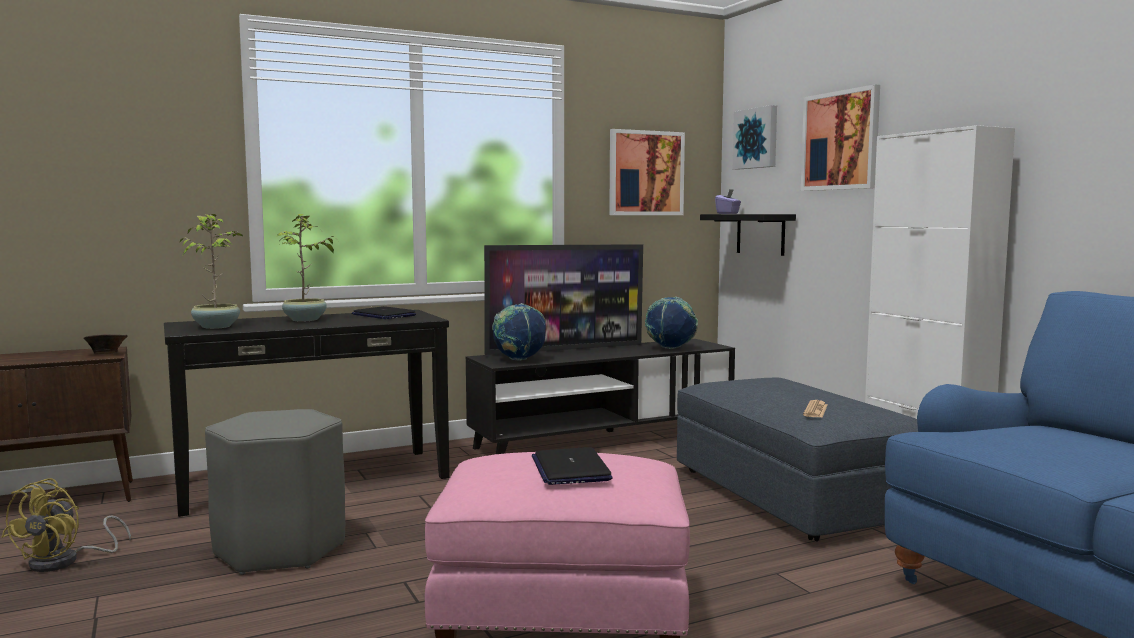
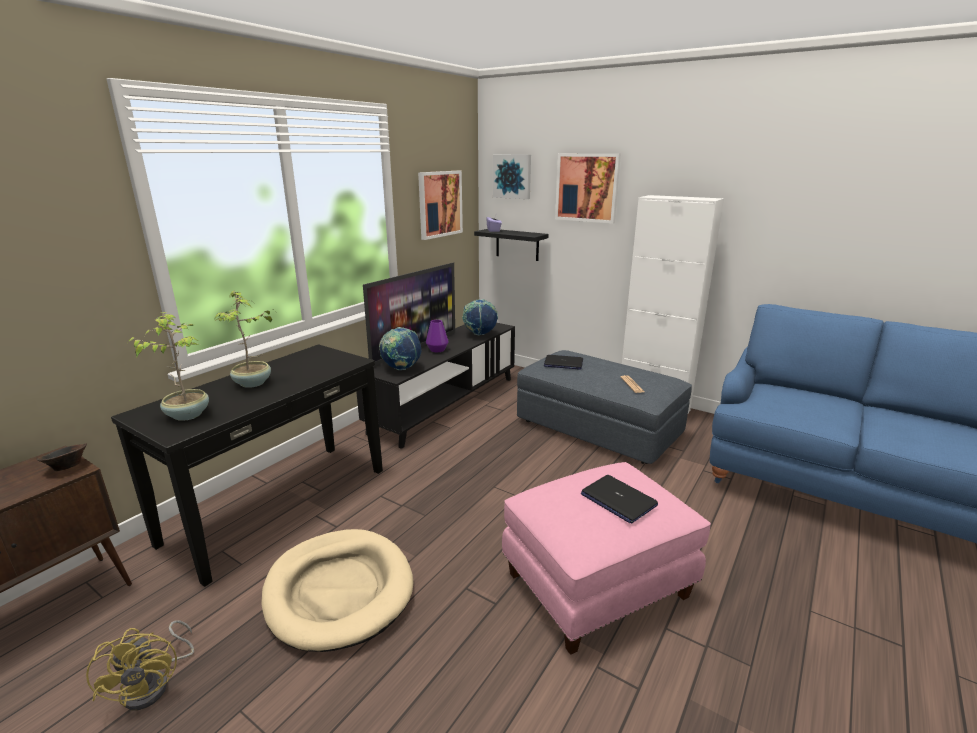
camera: 30 degrees left, 15 degrees up
grey stool [205,409,345,575] -> beige dog bed [261,529,413,652]
laptop [352,306,416,319] -> laptop moved to [544,355,583,370]
none -> purple vase [426,320,449,352]

